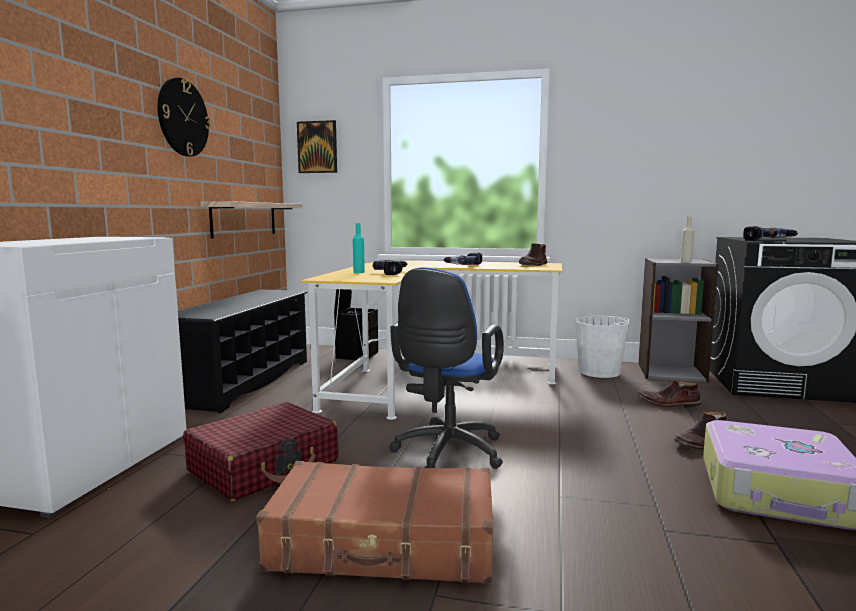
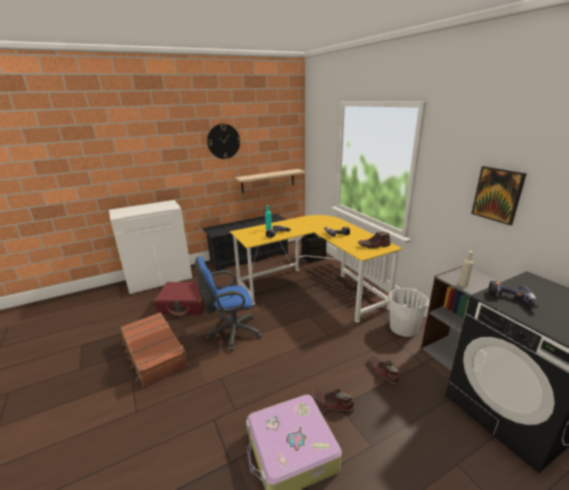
camera: 50 degrees right, 15 degrees up
picture [297,120,337,173] -> picture moved to [471,166,527,225]

